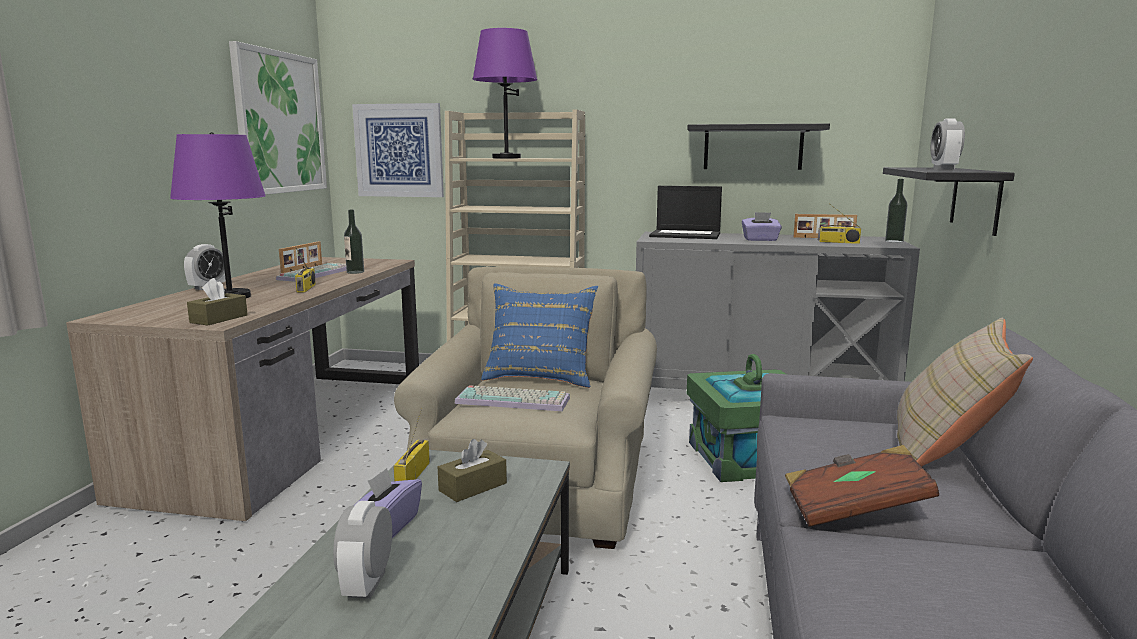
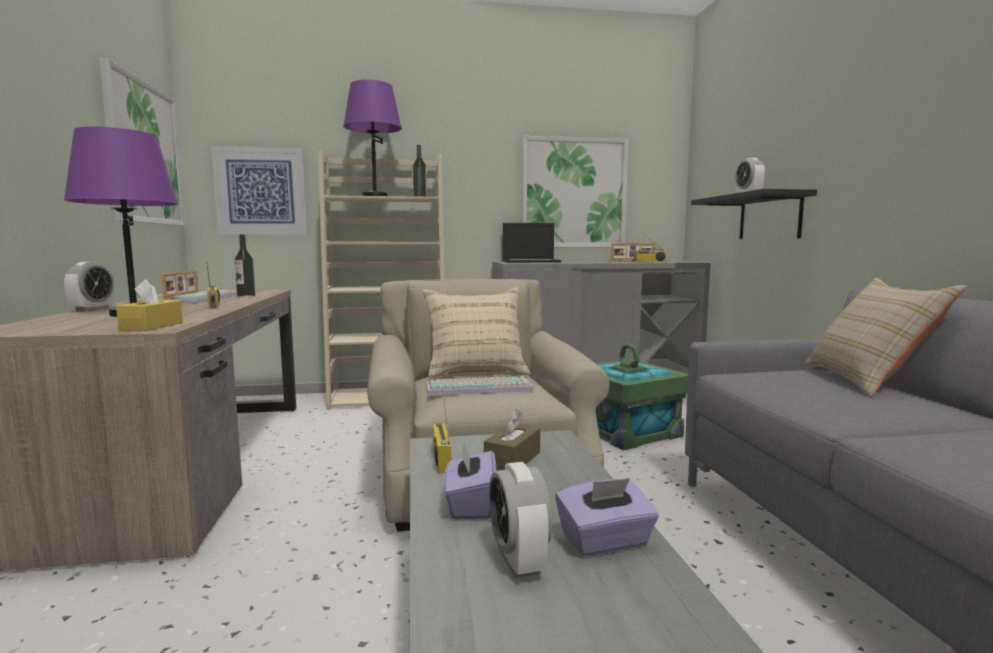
camera: 20 degrees left, 5 degrees down
brown tissue box [187,278,248,326] -> yellow tissue box [116,279,183,331]
blue pillow [481,283,598,388] -> beige pillow [423,288,531,378]
black shelf [687,124,830,170] -> picture [522,136,629,247]
purple tissue box [742,212,782,241] -> purple tissue box moved to [555,478,659,556]
brown book [785,445,939,527] -> none
bottle [885,179,908,243] -> bottle moved to [412,145,427,197]

